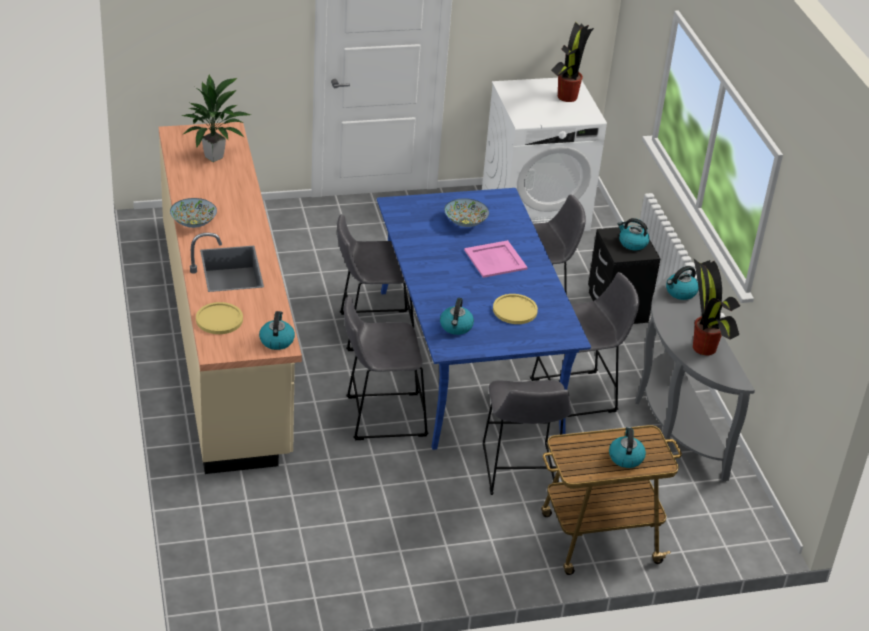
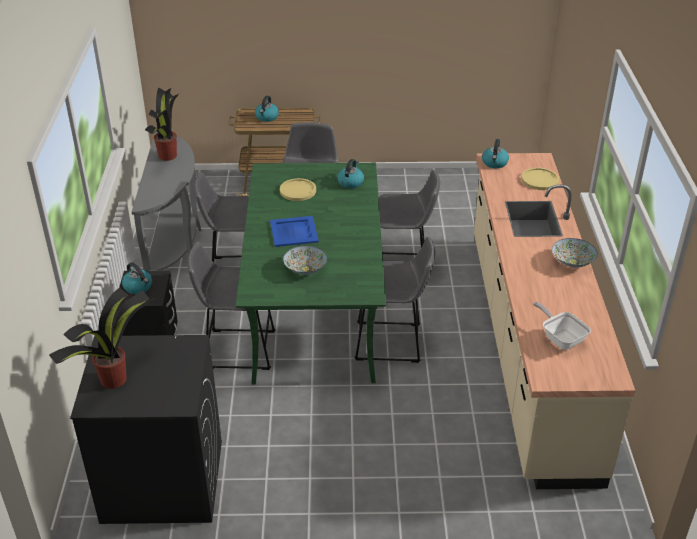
camera: 165 degrees left, 0 degrees up
potted plant [181,74,251,162] -> frying pan [533,302,591,350]
blue dining table [377,188,591,450] -> green dining table [235,163,386,385]
pink tray [464,240,528,278] -> blue tray [270,216,319,247]
white washing machine [482,78,607,231] -> black washing machine [70,335,222,524]
kettle [666,266,699,300] -> none

